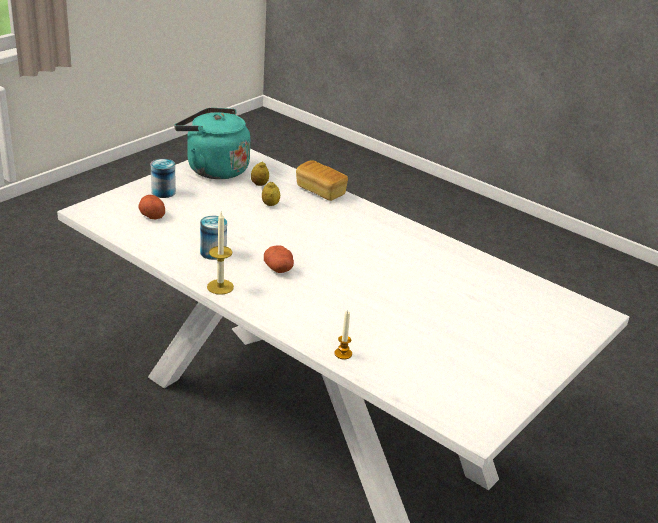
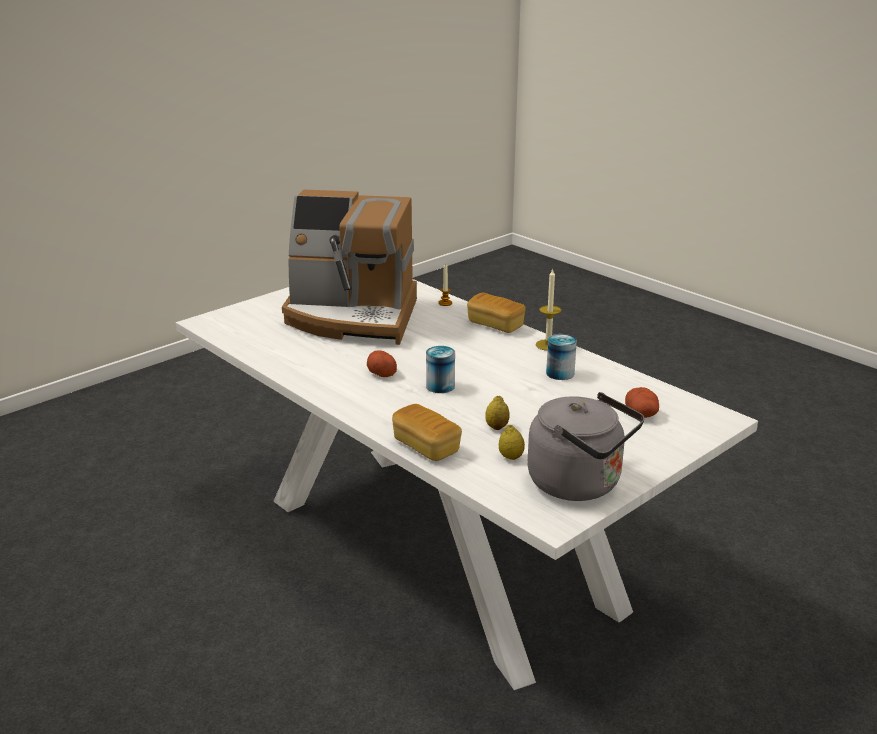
camera: 170 degrees left, 5 degrees down
can [151,159,176,198] -> can moved to [426,346,455,393]
turquoise kettle [174,108,250,179] -> grey kettle [527,392,644,501]
potato [264,245,294,273] -> potato moved to [367,350,397,377]
none -> coffee machine [282,190,417,345]
none -> bread [467,293,526,333]

